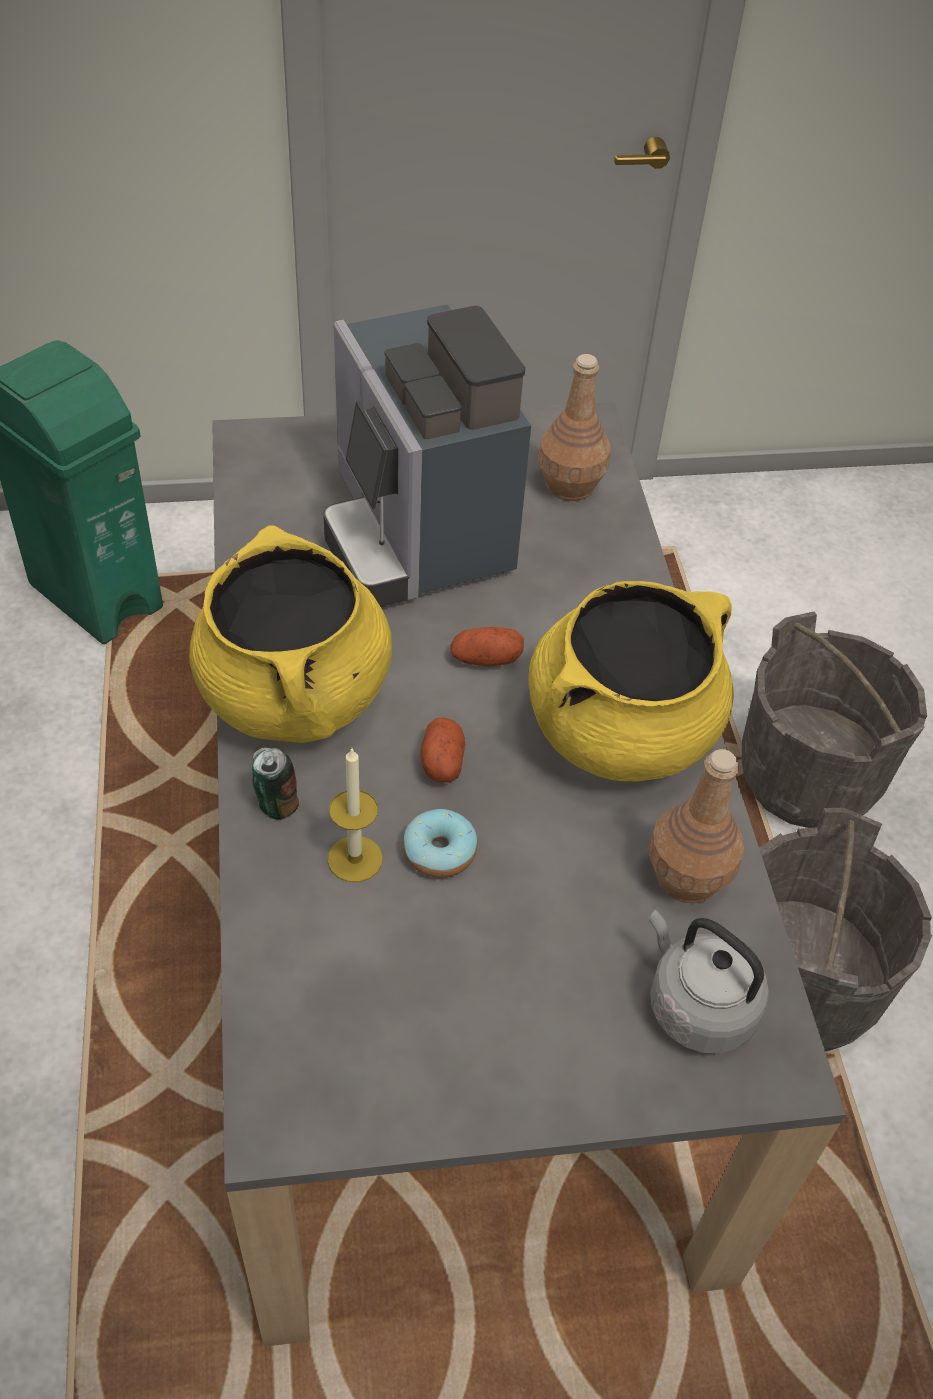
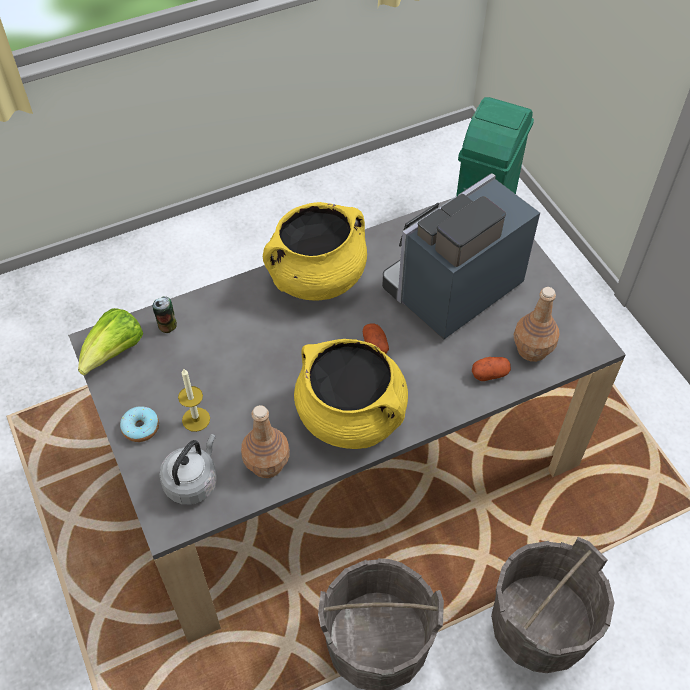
camera: 75 degrees right, 5 degrees up
can [252,747,299,820] -> can moved to [153,296,177,333]
candle [328,749,383,882] -> candle moved to [178,368,210,432]
donut [403,809,478,878] -> donut moved to [120,406,159,442]
potato [420,718,465,783] -> potato moved to [472,357,511,381]
none -> lettuce [78,308,143,375]

